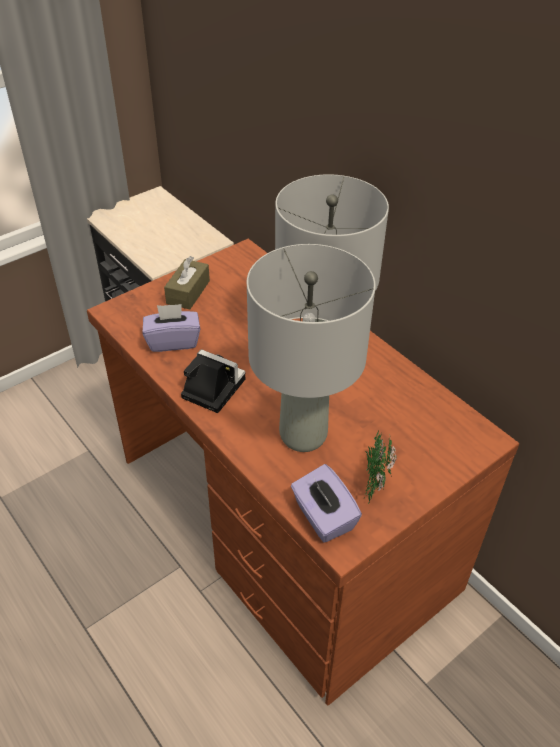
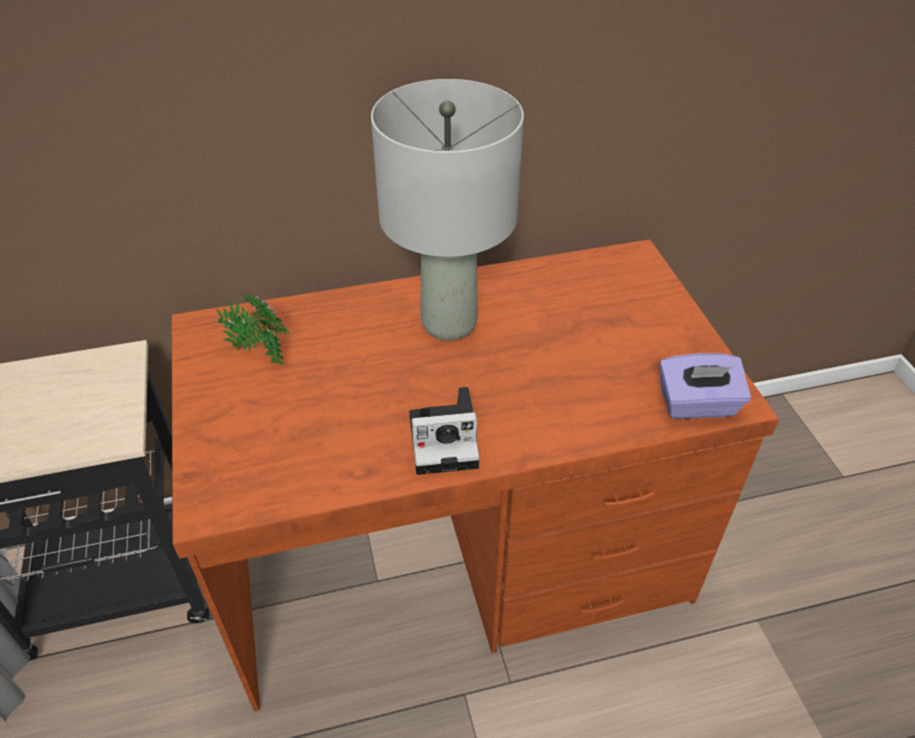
camera: 65 degrees left, 0 degrees up
purple tissue box [143,304,200,352] -> none
brown tissue box [164,256,210,310] -> none
camera [181,349,245,413] -> camera turned 150 degrees counterclockwise [410,387,480,475]
grey table lamp [247,244,376,452] -> none
potted plant [364,430,397,504] -> potted plant moved to [216,292,289,366]

